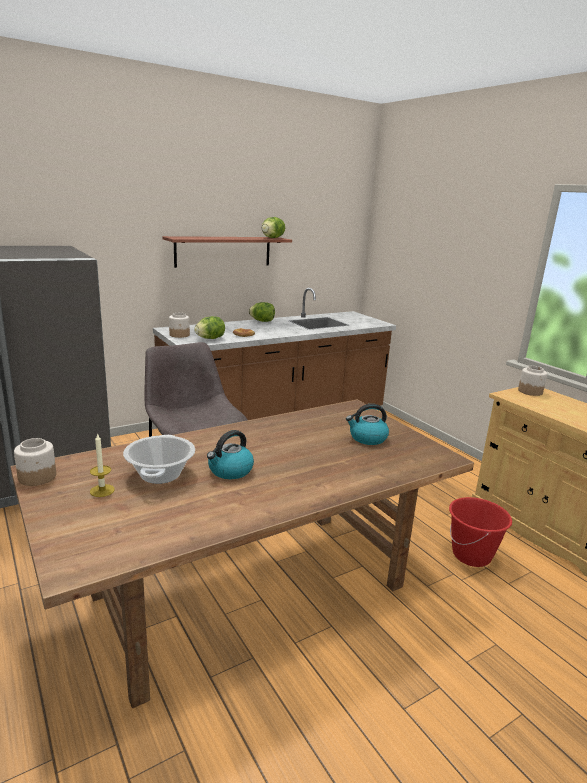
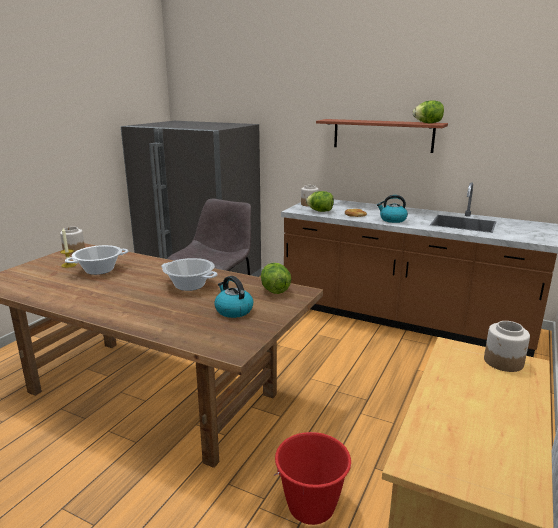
camera: 60 degrees right, 0 degrees up
kettle [207,430,254,479] -> kettle moved to [377,195,408,223]
lettuce [249,302,275,322] -> lettuce moved to [261,263,291,294]
none -> cooking pot [162,258,217,291]

